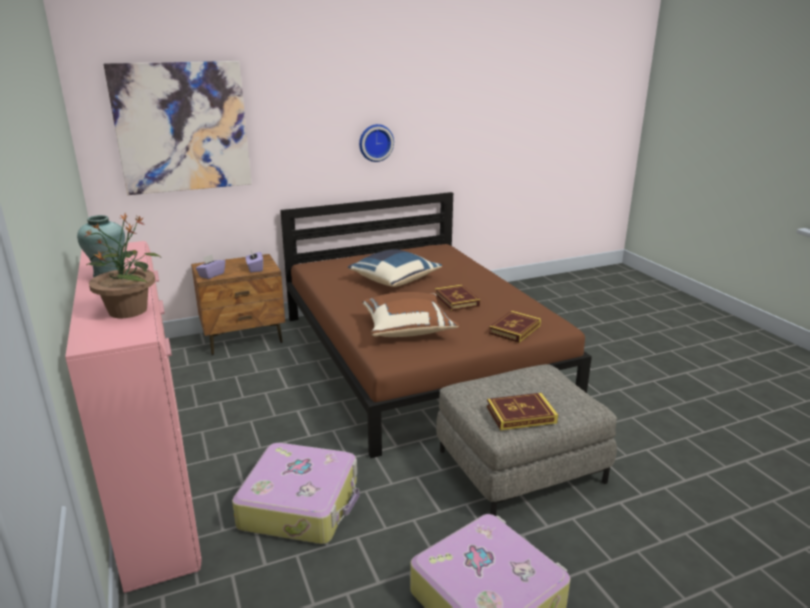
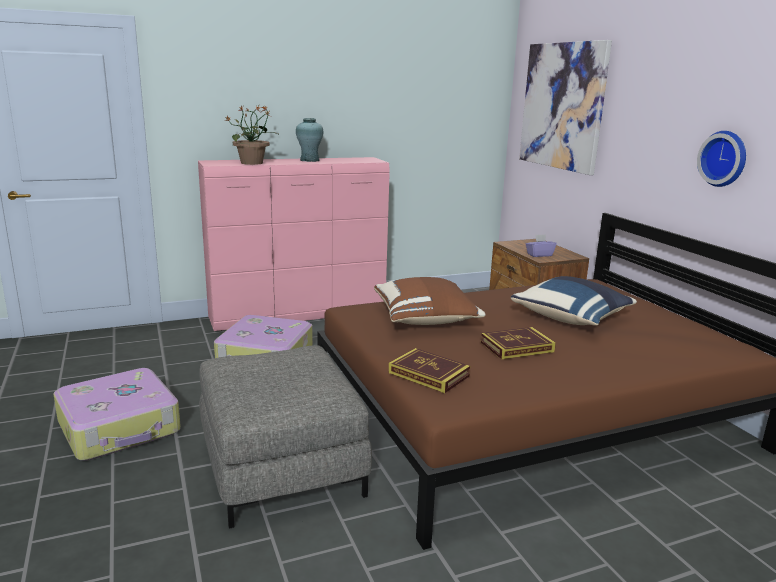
camera: 90 degrees right, 5 degrees down
purple tissue box [196,254,225,279] -> none
book [487,393,558,431] -> none

